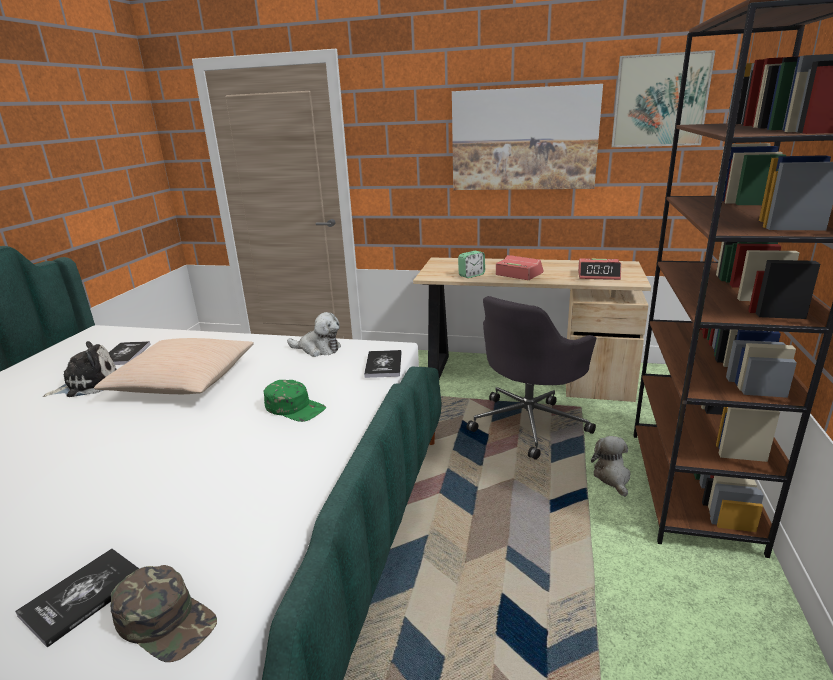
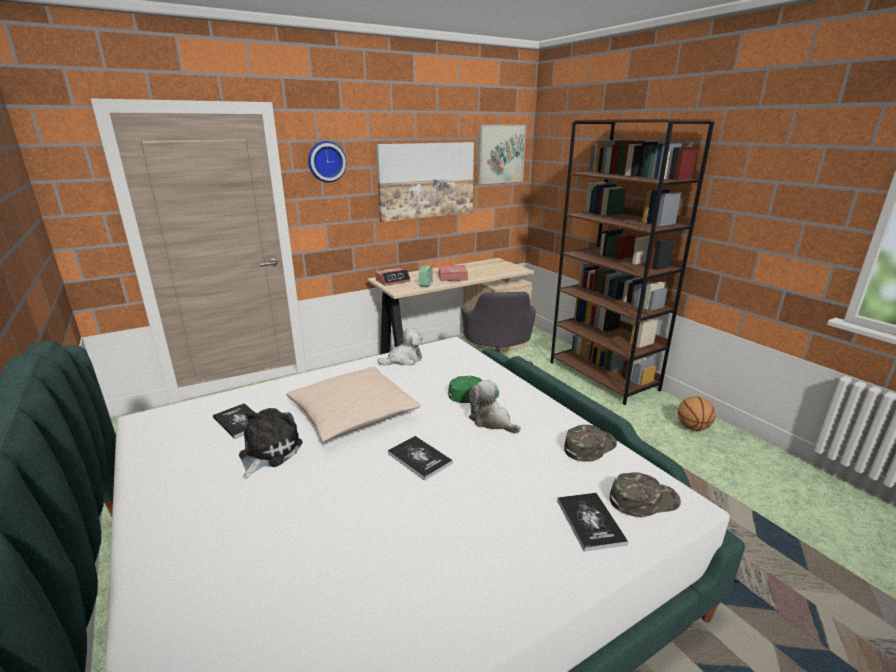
camera: 45 degrees left, 0 degrees up
book [364,350,401,378] -> book moved to [388,436,453,481]
alarm clock [578,258,621,280] -> alarm clock moved to [375,268,411,286]
plush toy [591,436,631,497] -> plush toy moved to [468,380,521,433]
none -> wall clock [308,141,346,182]
none -> green cap [564,425,617,462]
none -> basketball [678,396,716,431]

